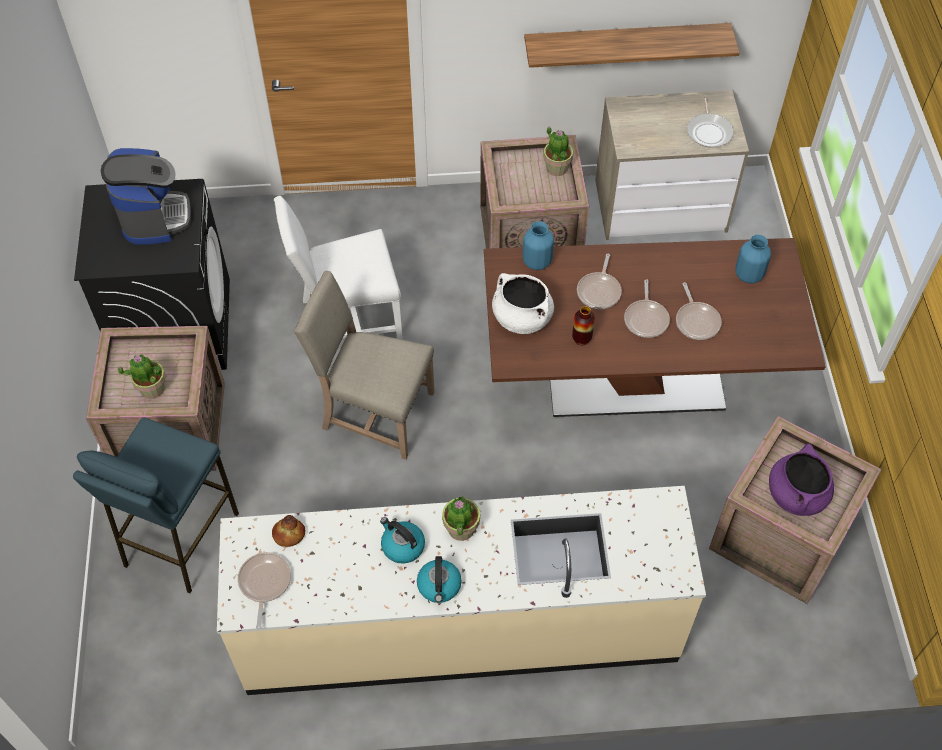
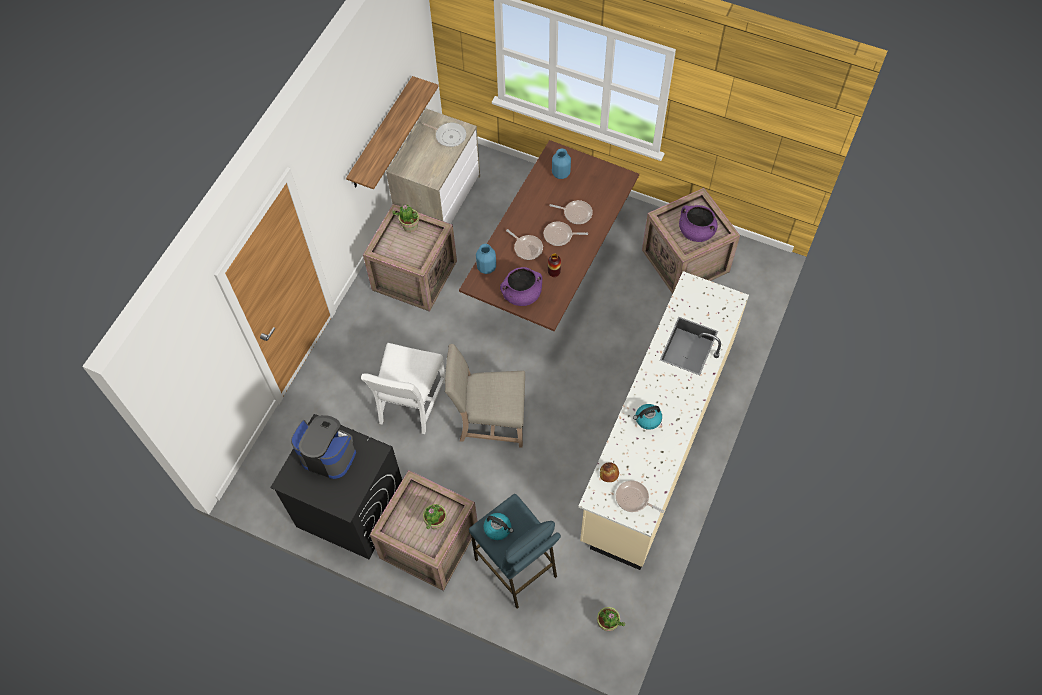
camera: 60 degrees left, 5 degrees up
beige chair [294,271,434,460] -> beige chair turned 45 degrees clockwise [445,344,525,448]
kettle [417,556,462,603] -> kettle moved to [484,513,514,540]
potted plant [442,496,480,541] -> potted plant moved to [597,607,625,631]
white cooking pot [492,273,554,334] -> purple cooking pot [500,267,542,306]
frying pan [624,279,670,338] -> frying pan turned 150 degrees clockwise [544,222,588,246]

